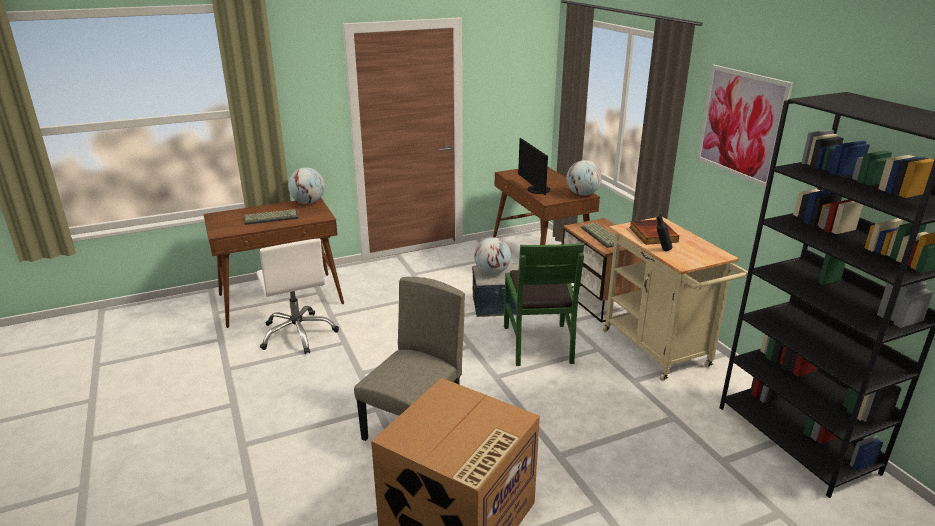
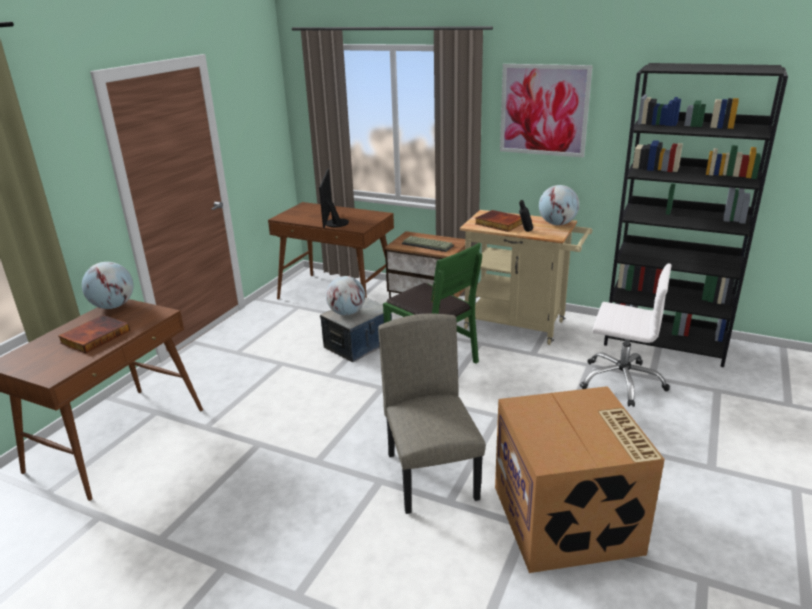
camera: 40 degrees left, 0 degrees up
keyboard [244,209,299,225] -> book [58,315,130,353]
white office chair [256,238,339,354] -> white office chair moved to [580,264,672,407]
monitor [518,138,550,195] -> monitor turned 60 degrees clockwise [319,169,349,228]
globe [567,160,602,196] -> globe moved to [539,185,579,225]

